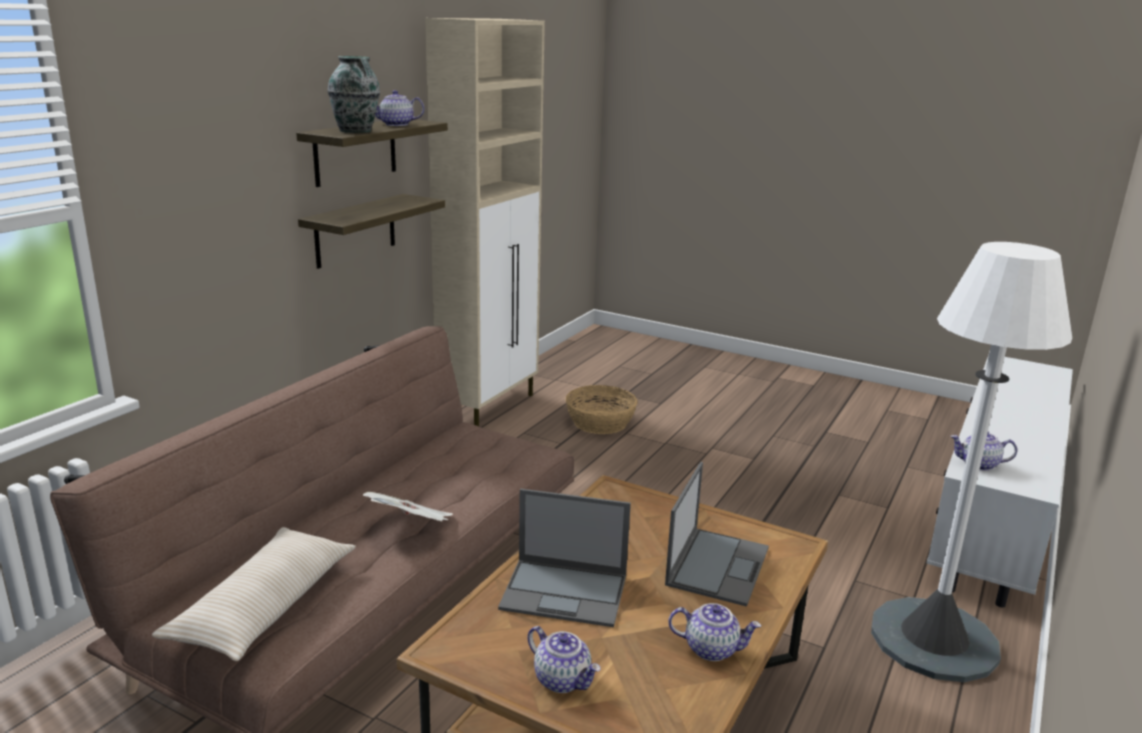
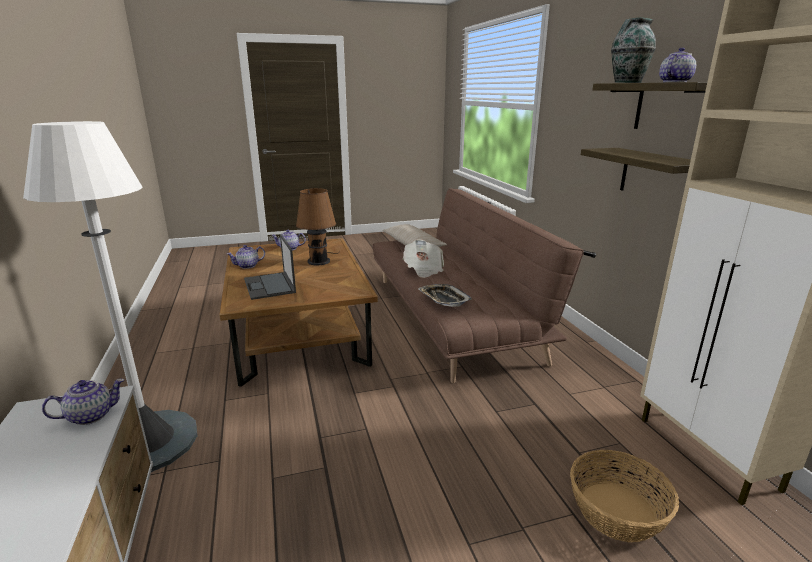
camera: 135 degrees right, 0 degrees up
laptop [498,489,631,627] -> brown table lamp [296,188,340,265]
none -> tray [418,284,472,307]

